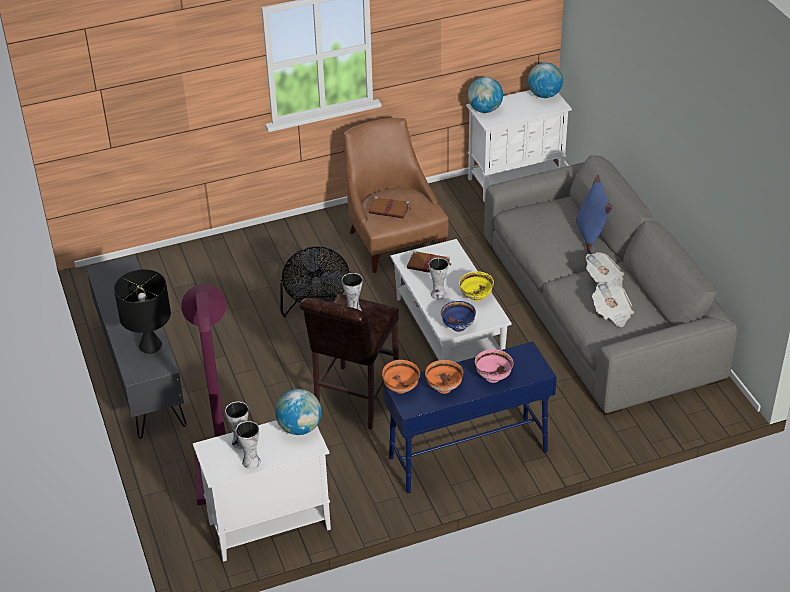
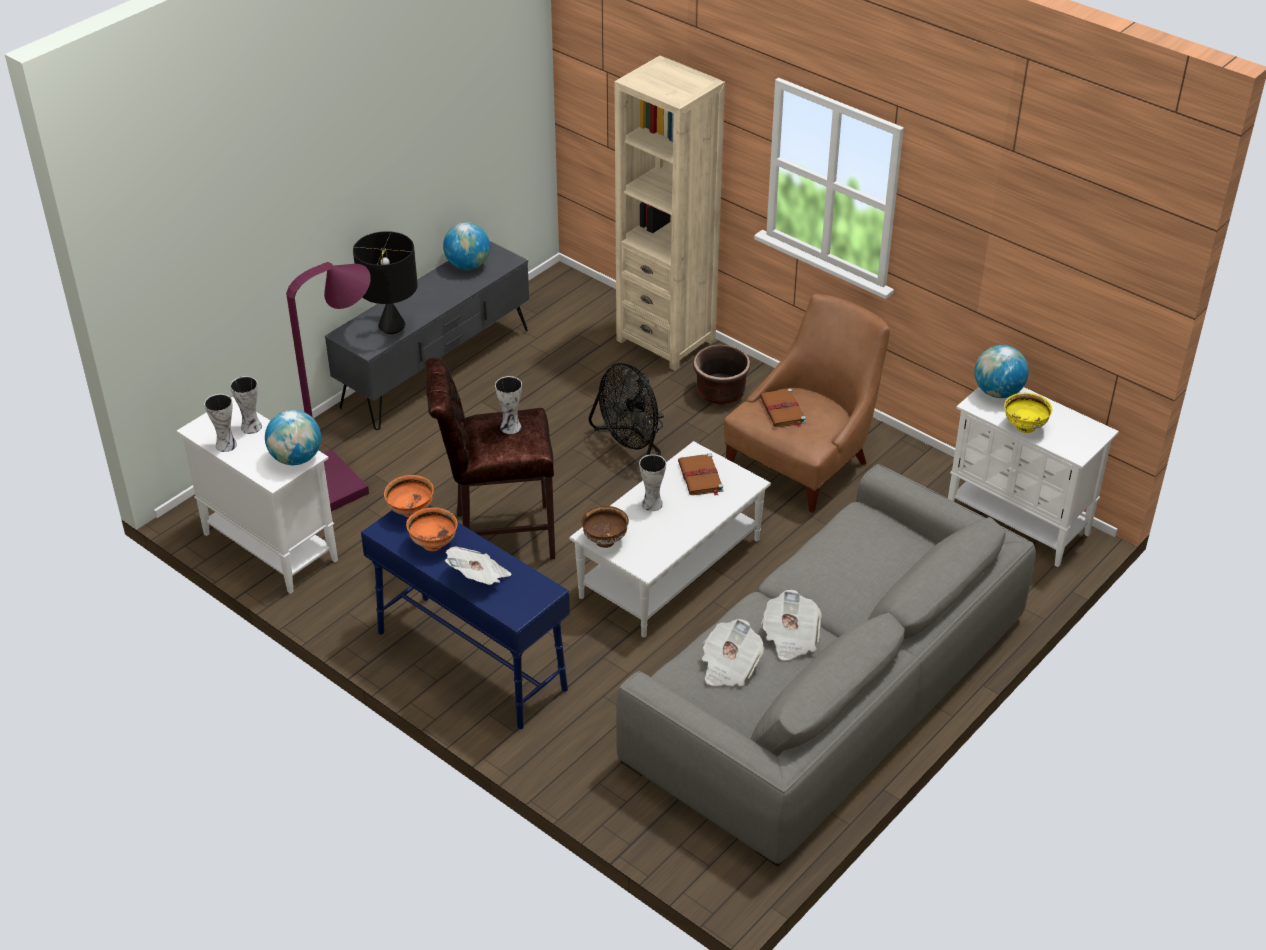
camera: 60 degrees right, 0 degrees up
blue bowl [441,301,476,332] -> brown bowl [581,506,629,548]
yellow bowl [459,271,494,301] -> yellow bowl moved to [1004,393,1052,433]
pink bowl [475,349,514,383] -> newspaper [445,546,512,585]
globe [528,63,563,98] -> globe moved to [443,222,490,270]
blue pillow [576,175,613,253] -> none
none -> beige bookcase [615,56,725,370]
none -> brown planter [693,344,750,405]

